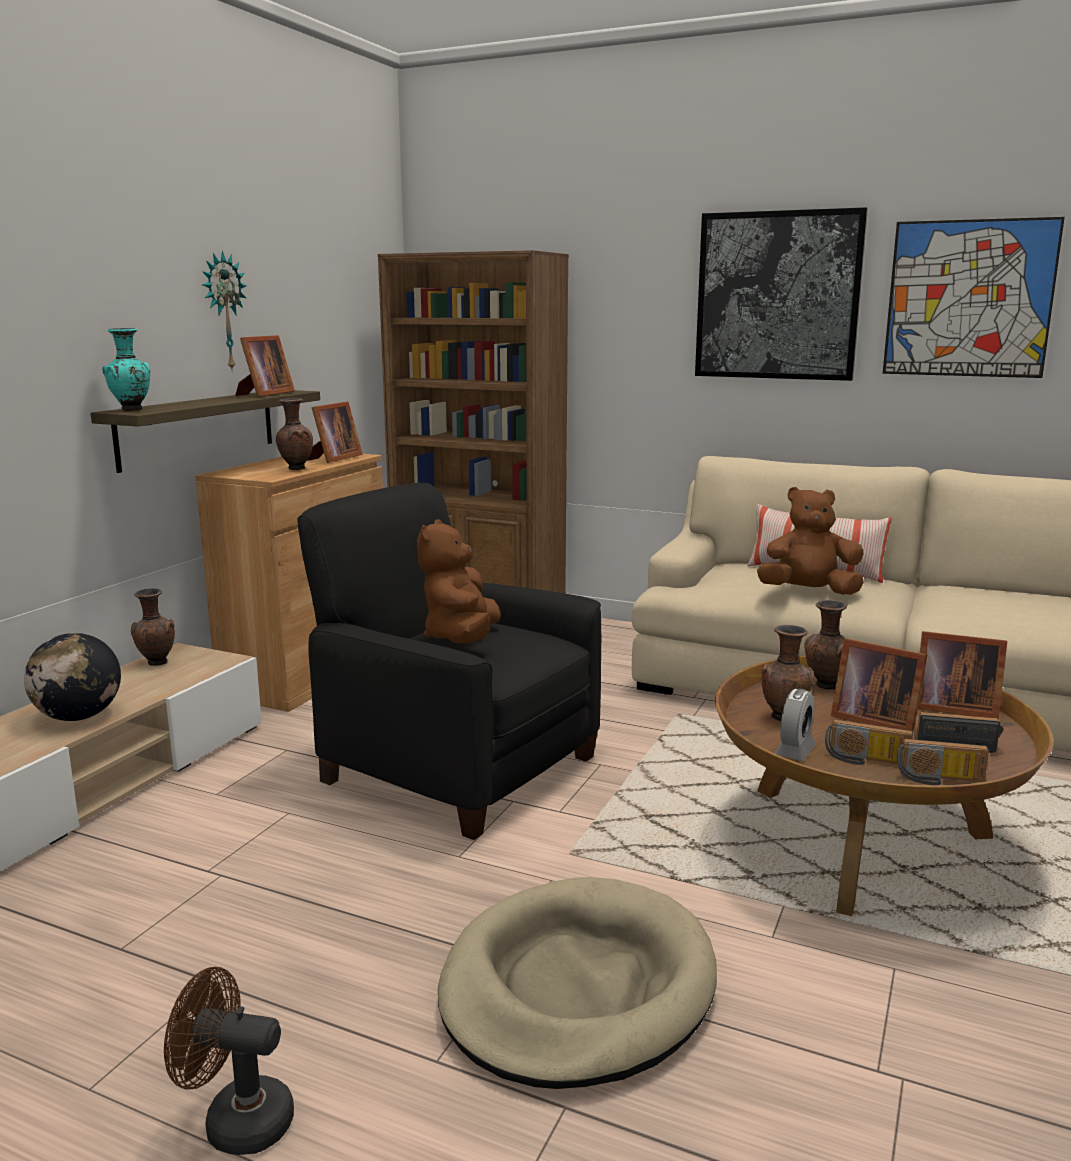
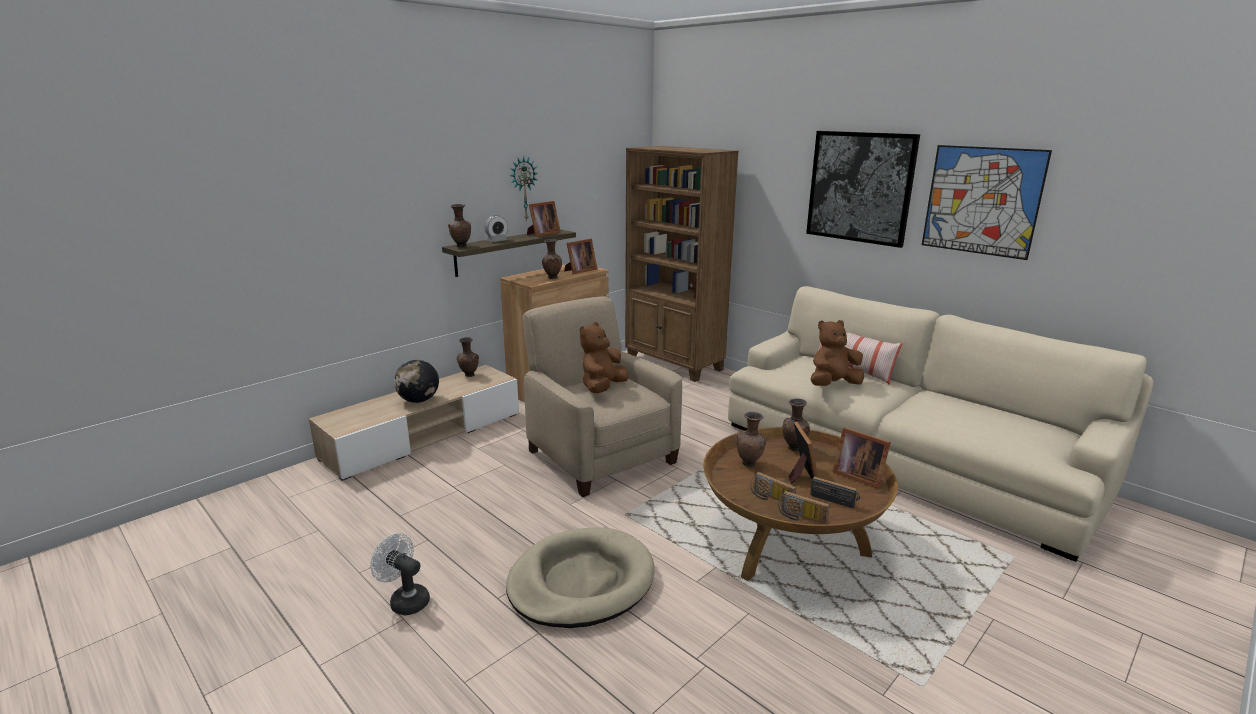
camera: 20 degrees right, 5 degrees up
turquoise vase [102,328,150,411] -> brown vase [448,204,471,247]
brown fan [164,967,294,1155] -> white fan [370,533,430,615]
black armchair [297,483,601,840] -> beige armchair [523,296,682,497]
brown plush toy [757,487,864,595] -> brown plush toy turned 45 degrees counterclockwise [811,320,864,386]
alarm clock [775,688,815,761] -> alarm clock moved to [485,215,508,242]
picture frame [831,638,927,731] -> picture frame turned 150 degrees counterclockwise [789,422,818,484]

